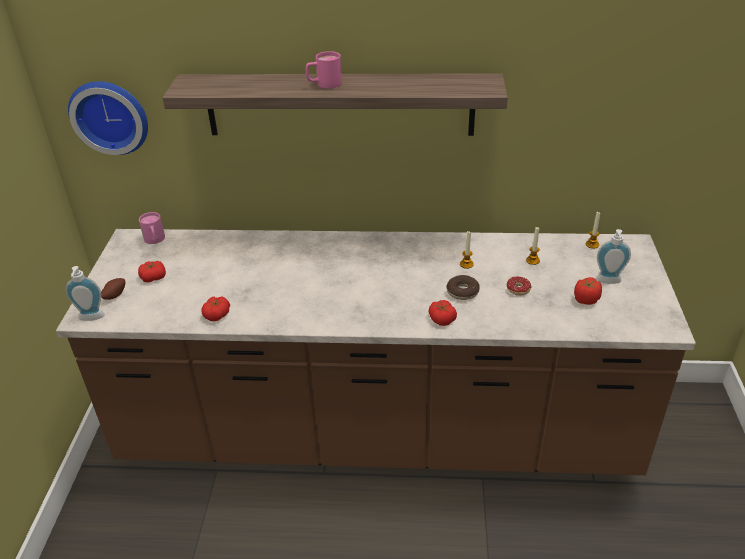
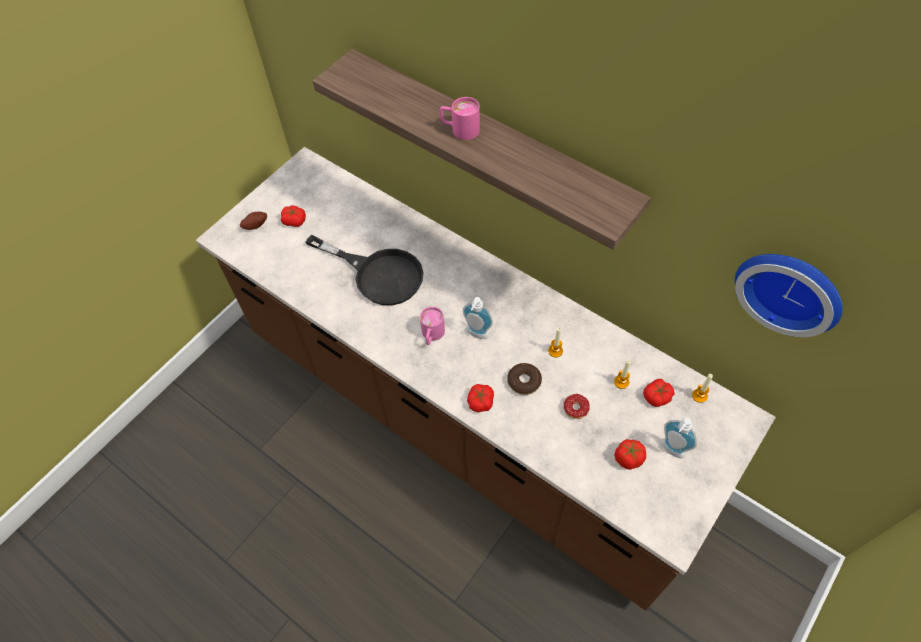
camera: 35 degrees right, 20 degrees up
soap dispenser [65,266,105,321] -> soap dispenser moved to [463,297,493,339]
wall clock [68,81,148,155] -> wall clock moved to [735,254,843,337]
pink mug [139,212,165,244] -> pink mug moved to [420,307,445,345]
tomato [201,296,230,321] -> tomato moved to [643,379,675,407]
none -> black frying pan [305,235,424,305]

